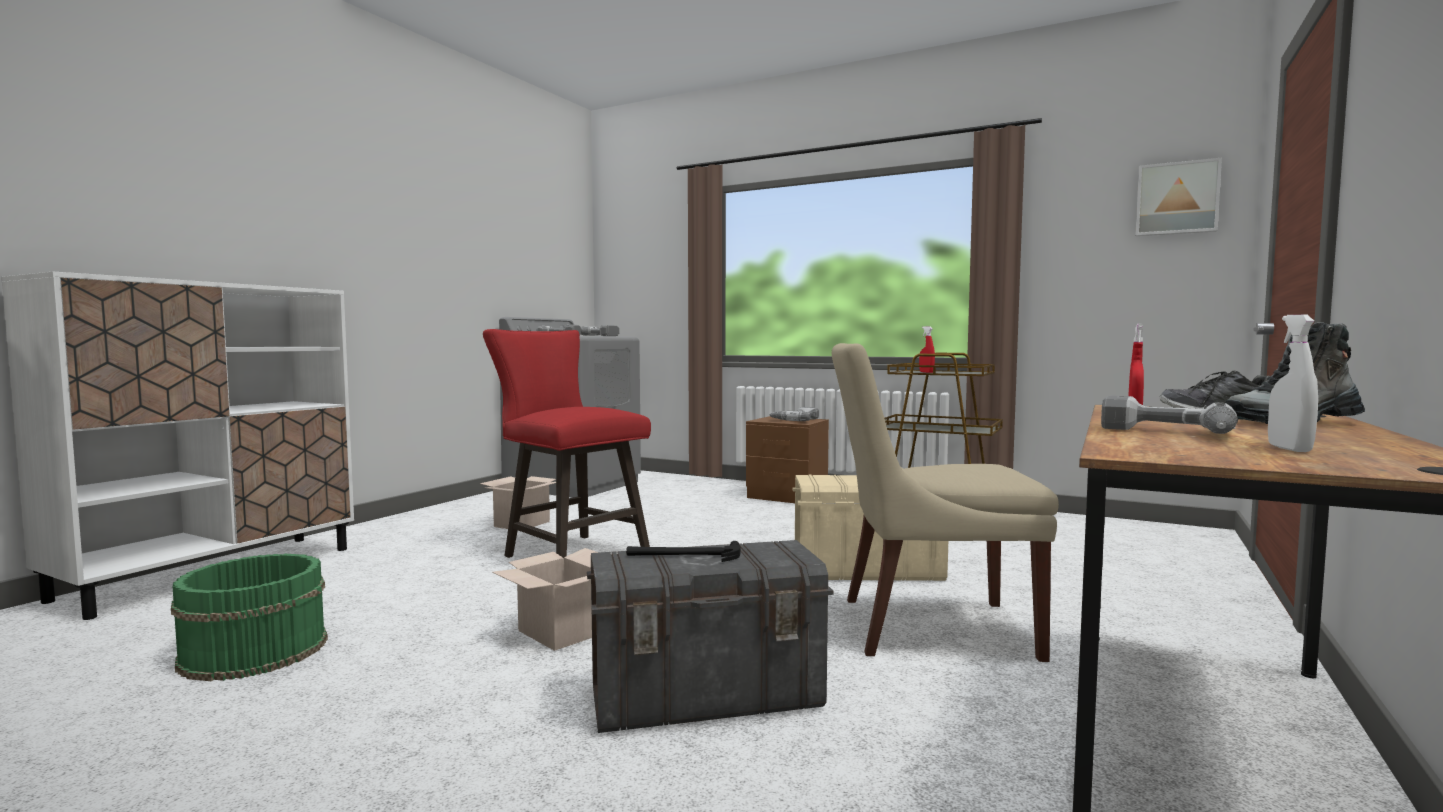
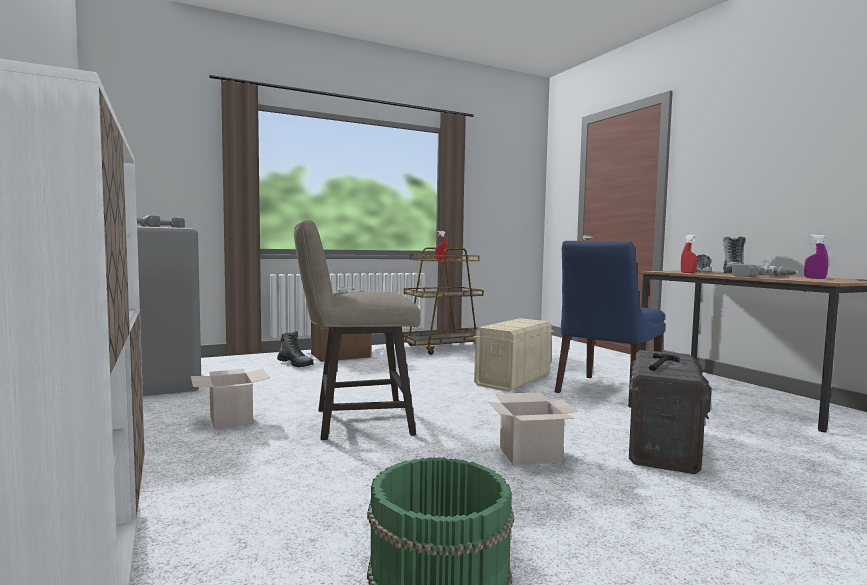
camera: 55 degrees left, 0 degrees up
red stool [483,329,651,558] -> beige stool [294,220,421,440]
beige chair [832,343,1059,662] -> blue chair [555,241,665,408]
picture [1135,158,1222,236] -> none
white spray bottle [1268,315,1318,452] -> purple spray bottle [804,234,829,279]
none -> boot [277,331,314,367]

